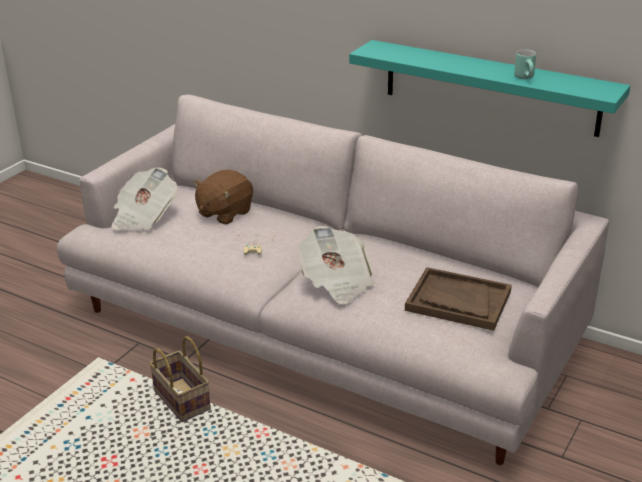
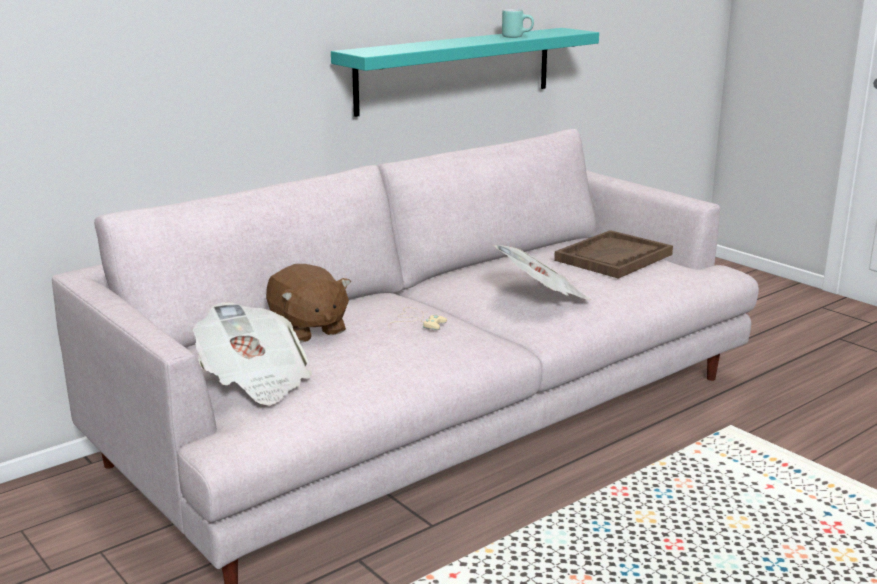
camera: 70 degrees left, 10 degrees down
basket [149,336,211,422] -> none

